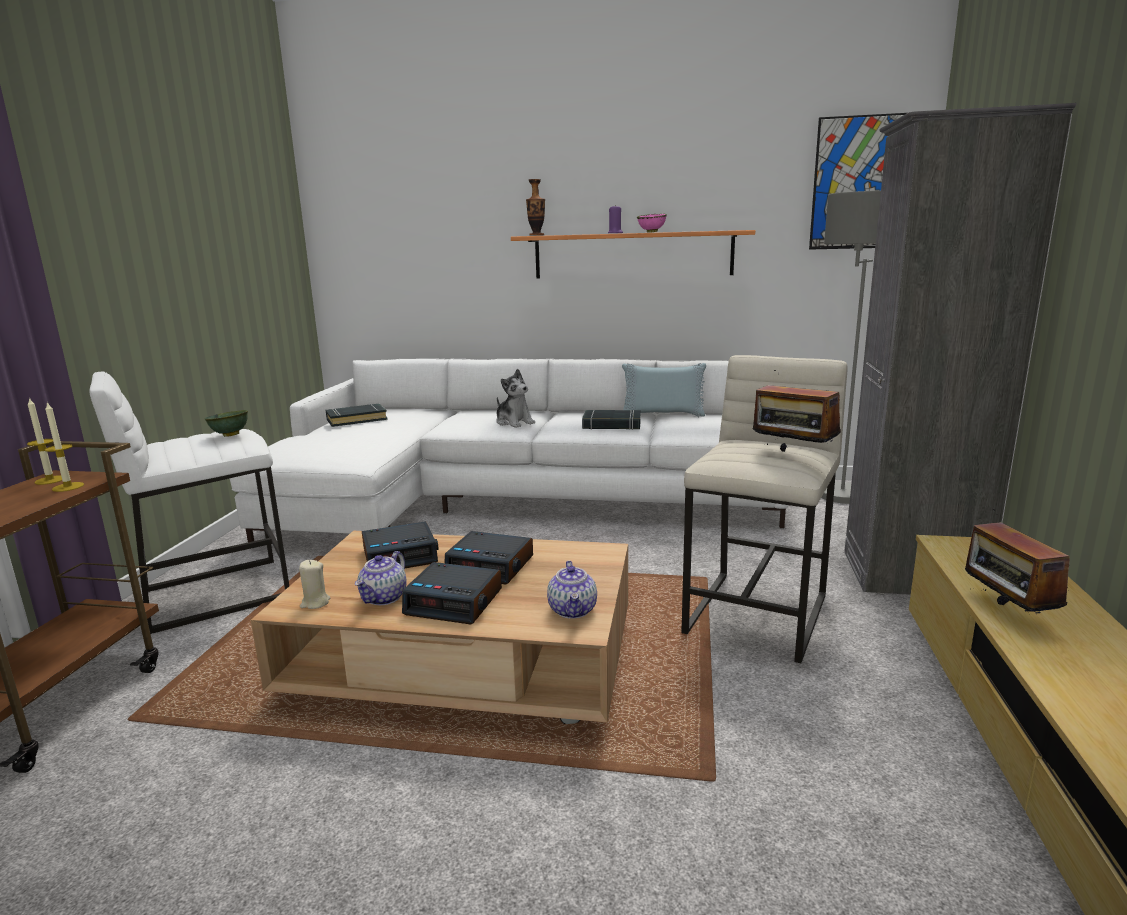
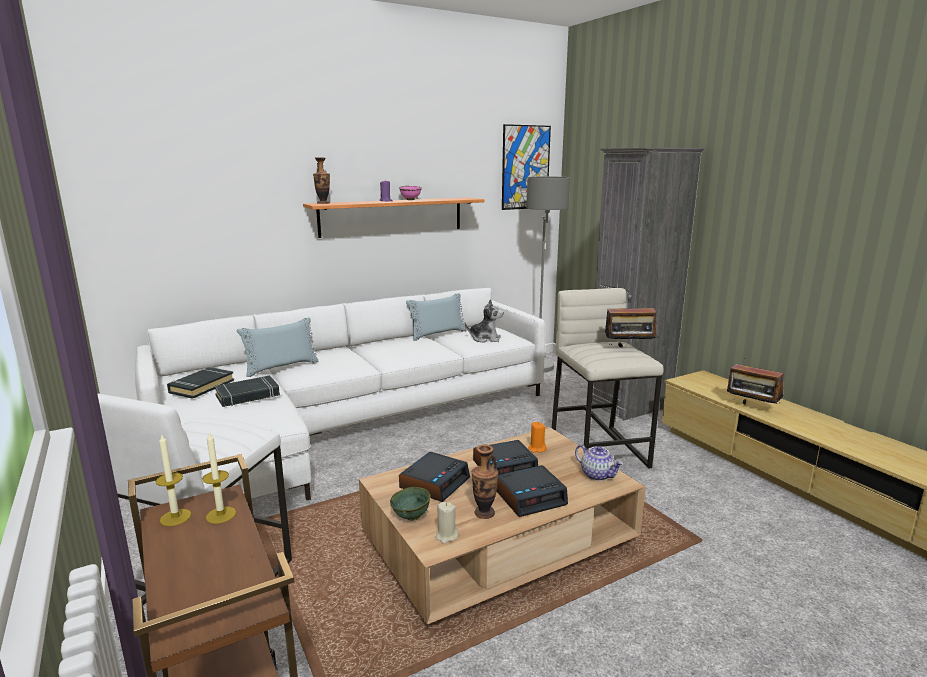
camera: 40 degrees left, 0 degrees up
green bowl [205,410,248,437] -> green bowl moved to [390,487,430,521]
teapot [355,551,407,605] -> vase [472,444,498,519]
plush toy [496,369,535,428] -> plush toy moved to [465,299,504,343]
black book [582,410,641,430] -> black book moved to [214,376,280,407]
none -> blue pillow [236,317,318,377]
none -> orange candle [528,422,547,453]

